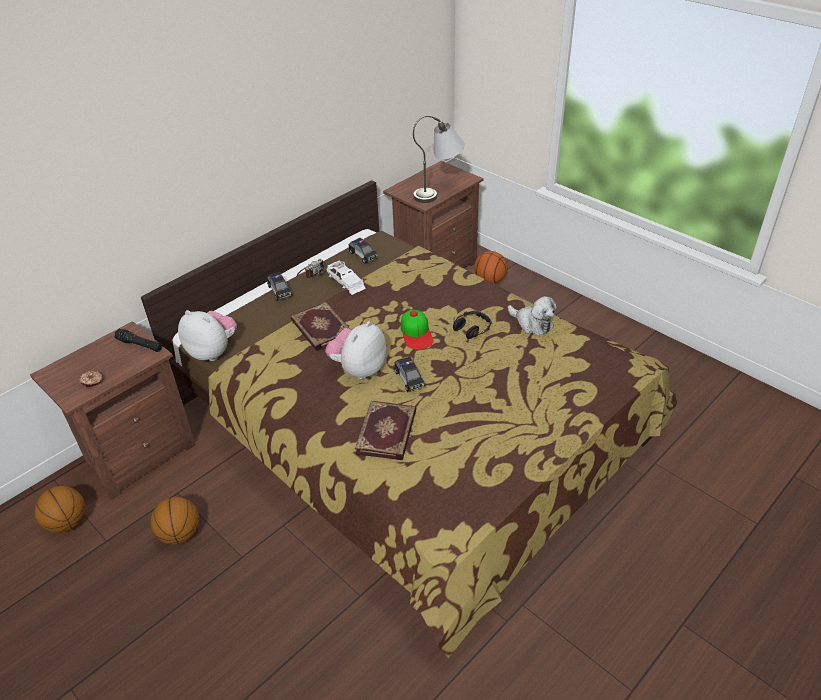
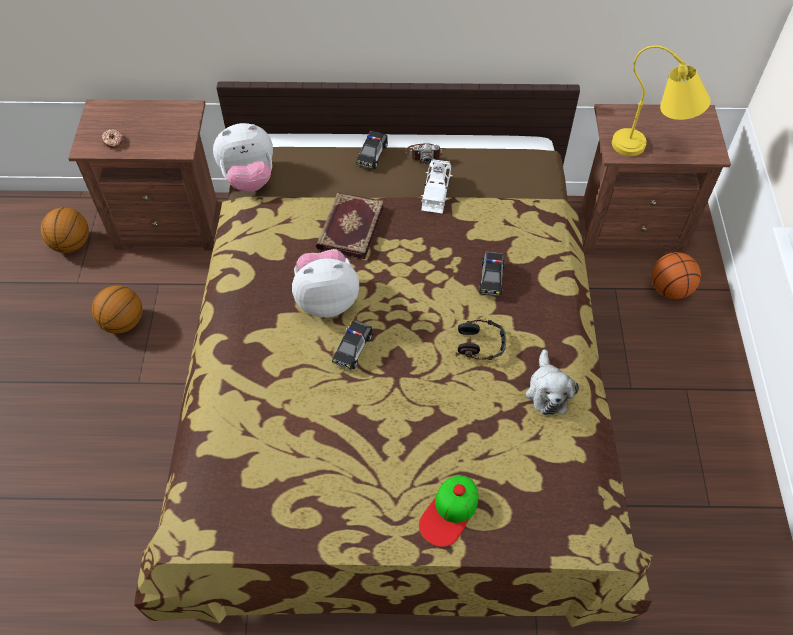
camera: 45 degrees right, 15 degrees up
black flashlight [114,329,162,352] -> none
plush toy [178,310,237,361] -> plush toy turned 90 degrees clockwise [213,123,273,192]
toy car [349,238,379,264] -> toy car moved to [479,252,505,296]
book [355,401,416,460] -> none
cap [401,310,433,350] -> cap moved to [419,476,479,547]
grey table lamp [413,116,465,203] -> yellow table lamp [612,45,711,156]

